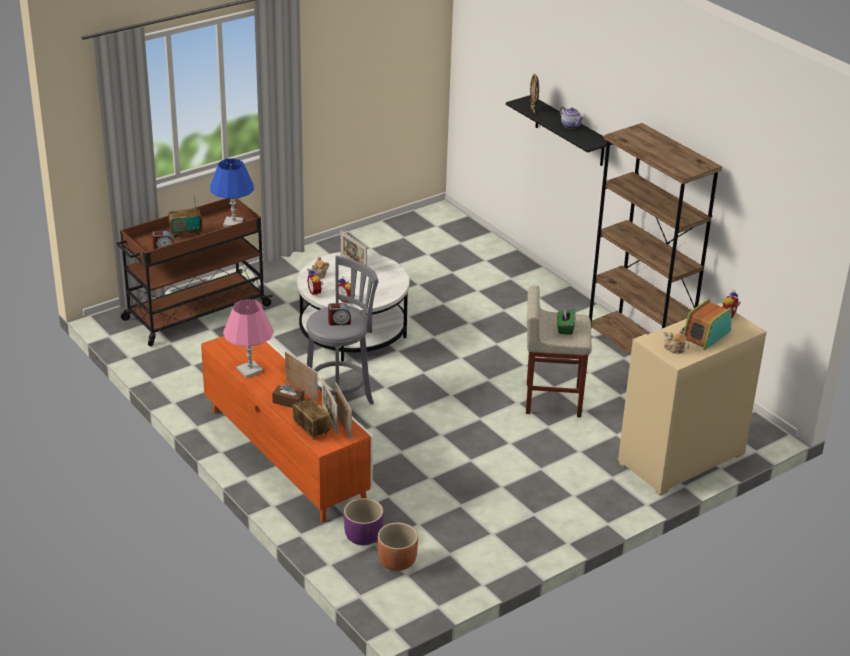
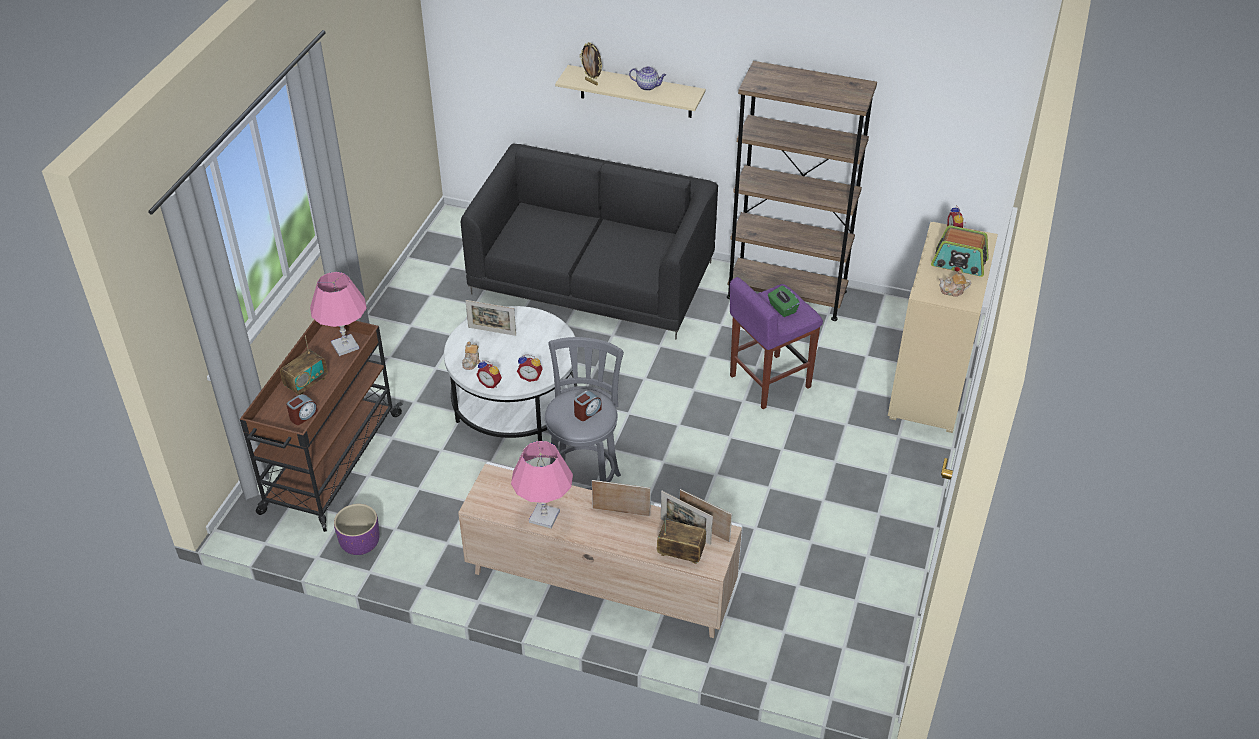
camera: 35 degrees left, 10 degrees up
orange tv stand [201,336,373,523] -> beige tv stand [458,462,743,638]
blue table lamp [210,158,254,227] -> pink table lamp [310,272,367,356]
brown tissue box [272,383,304,408] -> none
purple planter [344,498,384,545] -> purple planter moved to [334,504,380,555]
brown planter [377,523,418,571] -> none
black shelf [506,95,613,166] -> beige shelf [555,65,706,118]
beige stool [526,286,592,418] -> purple stool [730,277,823,409]
radio [682,299,732,350] -> radio turned 75 degrees counterclockwise [931,225,989,277]
none -> black sofa [460,144,718,340]

